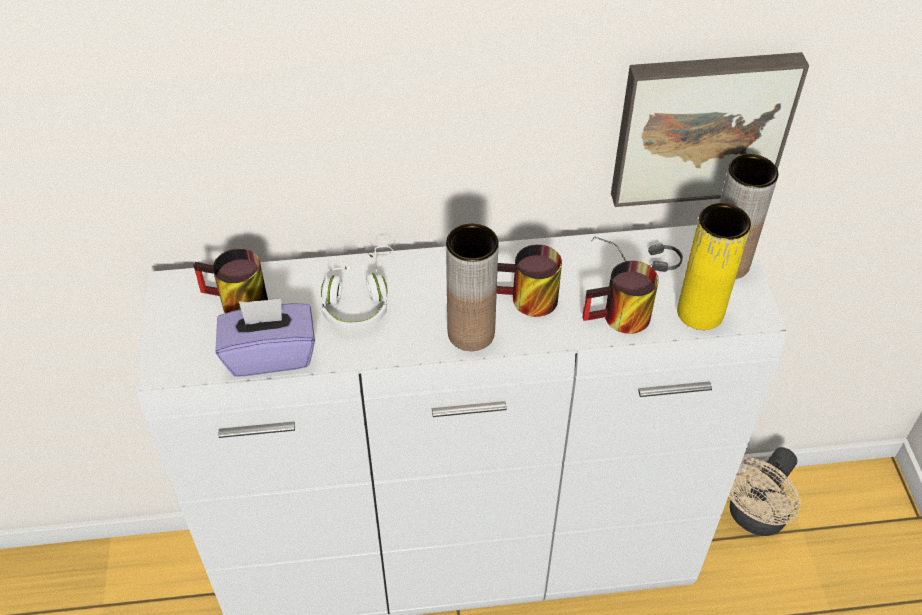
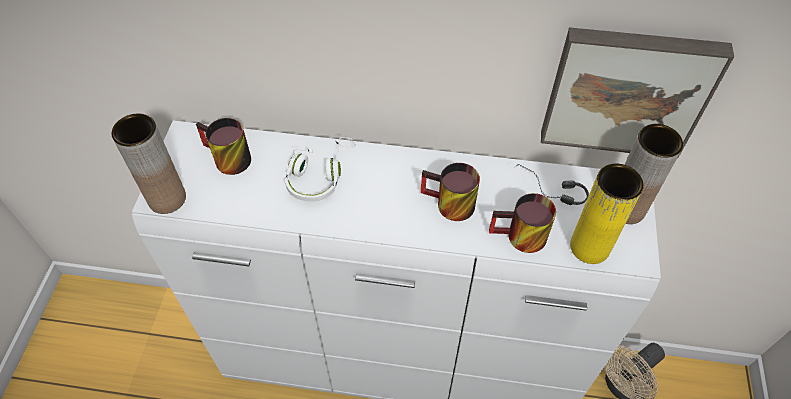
camera: 15 degrees right, 5 degrees up
purple tissue box [215,298,315,377] -> none
brown vase [446,223,498,351] -> brown vase moved to [112,114,186,214]

